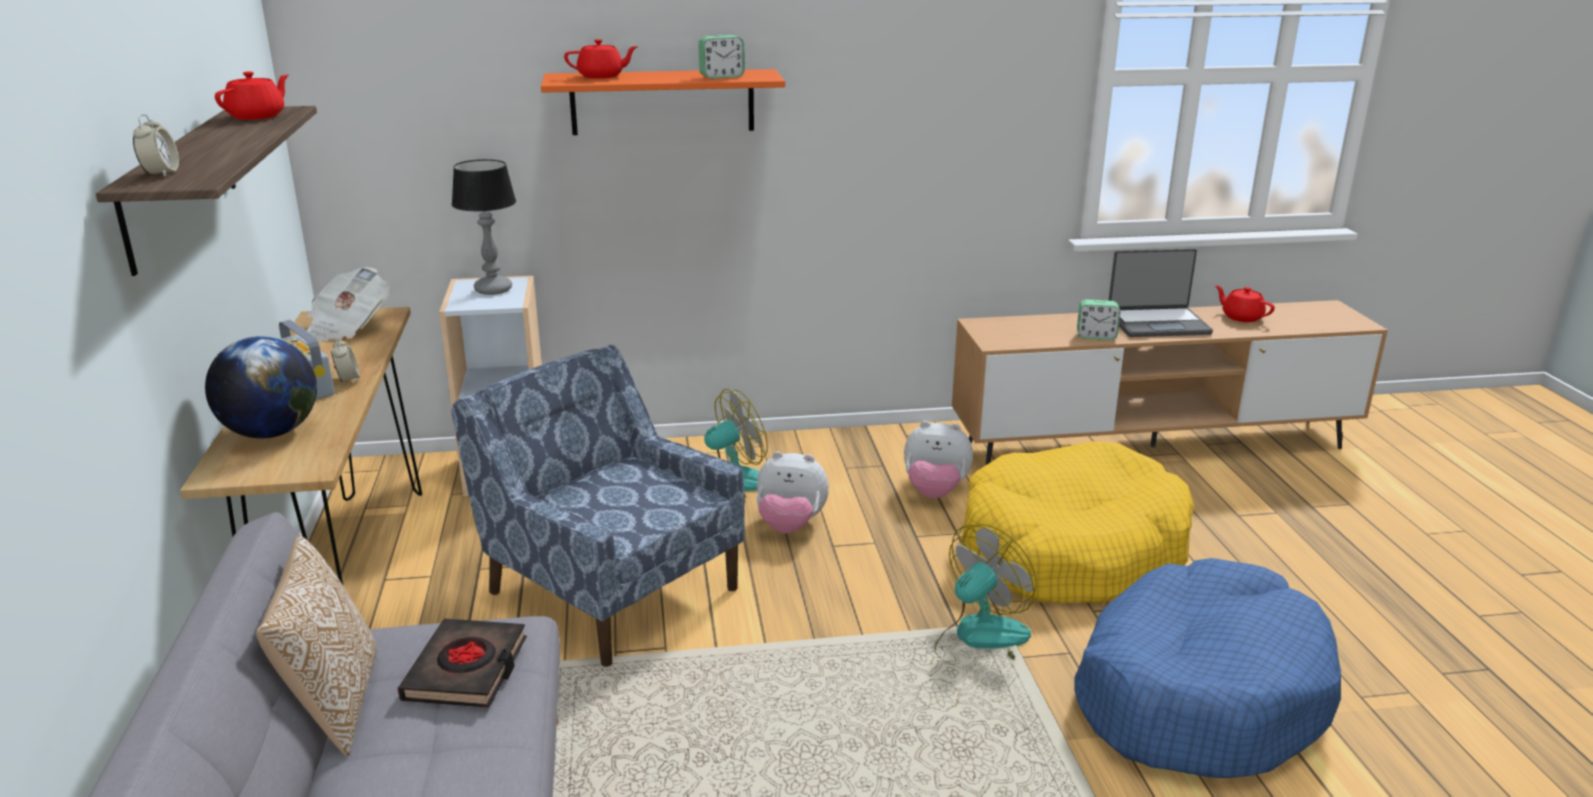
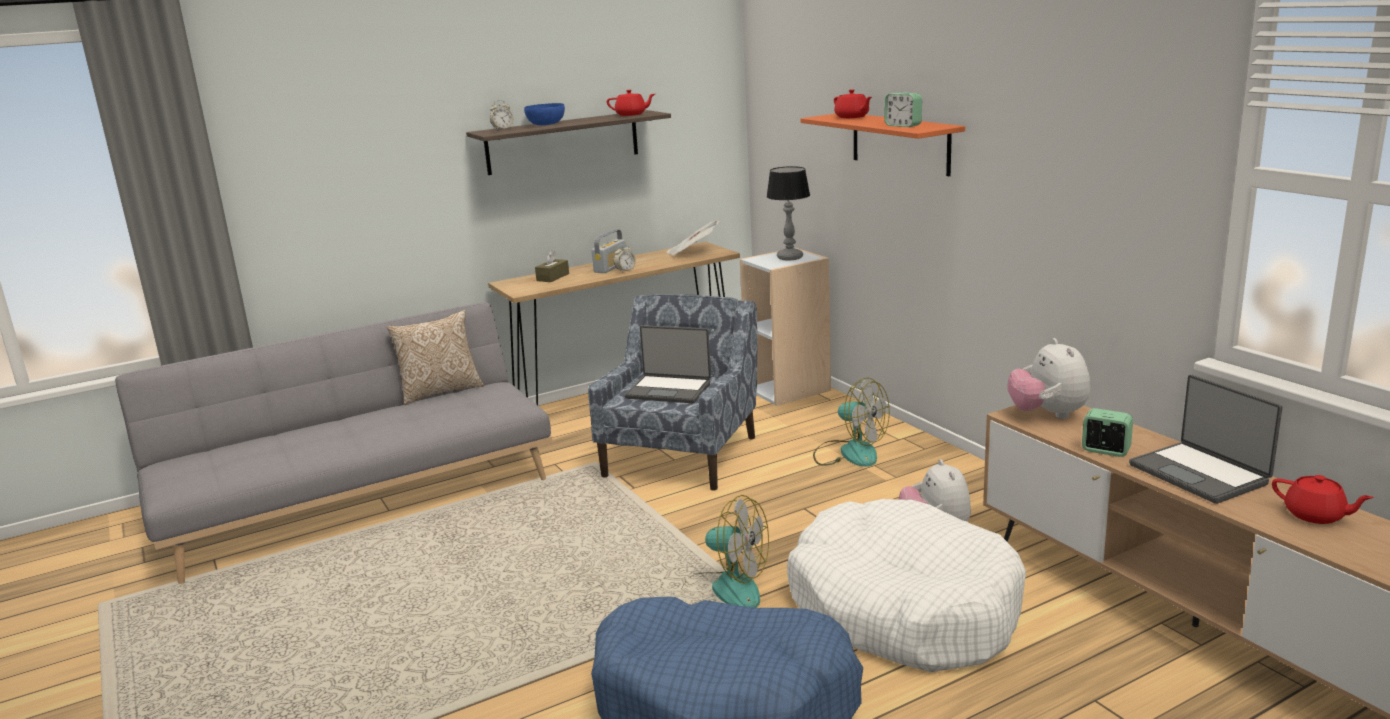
camera: 70 degrees right, 5 degrees down
globe [205,336,317,438] -> brown tissue box [535,250,569,282]
black book [398,619,527,708] -> none
plush toy [757,451,829,534] -> plush toy moved to [1007,338,1090,419]
yellow dog bed [961,441,1194,604] -> white dog bed [787,499,1026,672]
alarm clock [1077,299,1120,340] -> alarm clock turned 135 degrees clockwise [1082,408,1133,457]
red teapot [1215,285,1275,322] -> red teapot turned 105 degrees clockwise [1272,475,1374,524]
none -> blue bowl [524,103,565,125]
none -> laptop [625,325,711,403]

